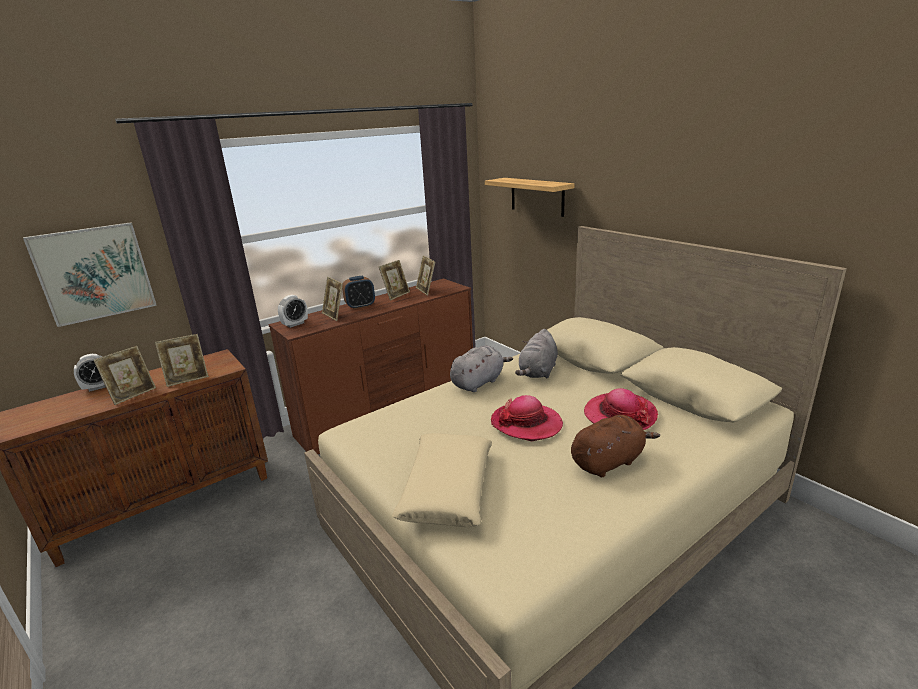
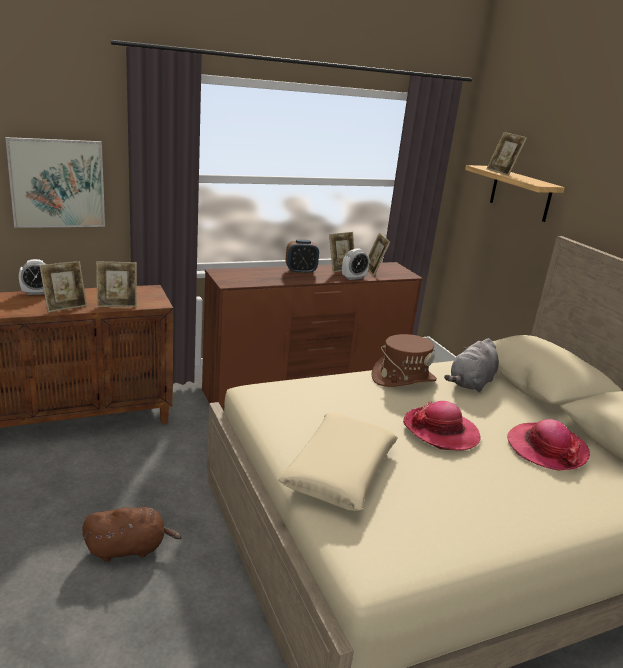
camera: 10 degrees right, 0 degrees up
alarm clock [278,295,308,328] -> alarm clock moved to [342,248,369,280]
picture frame [322,277,343,321] -> picture frame moved to [486,132,527,176]
grey plush toy [450,346,513,392] -> brown hat [371,334,437,387]
brown plush toy [571,415,660,477] -> brown plush toy moved to [83,507,182,562]

